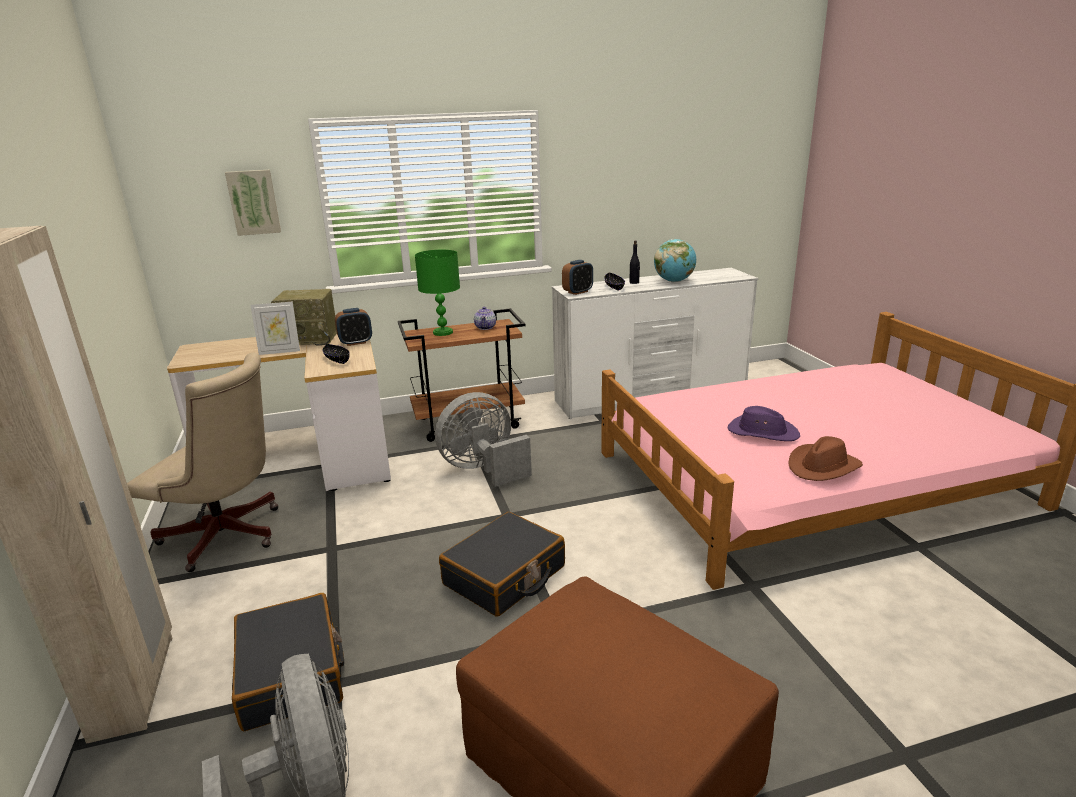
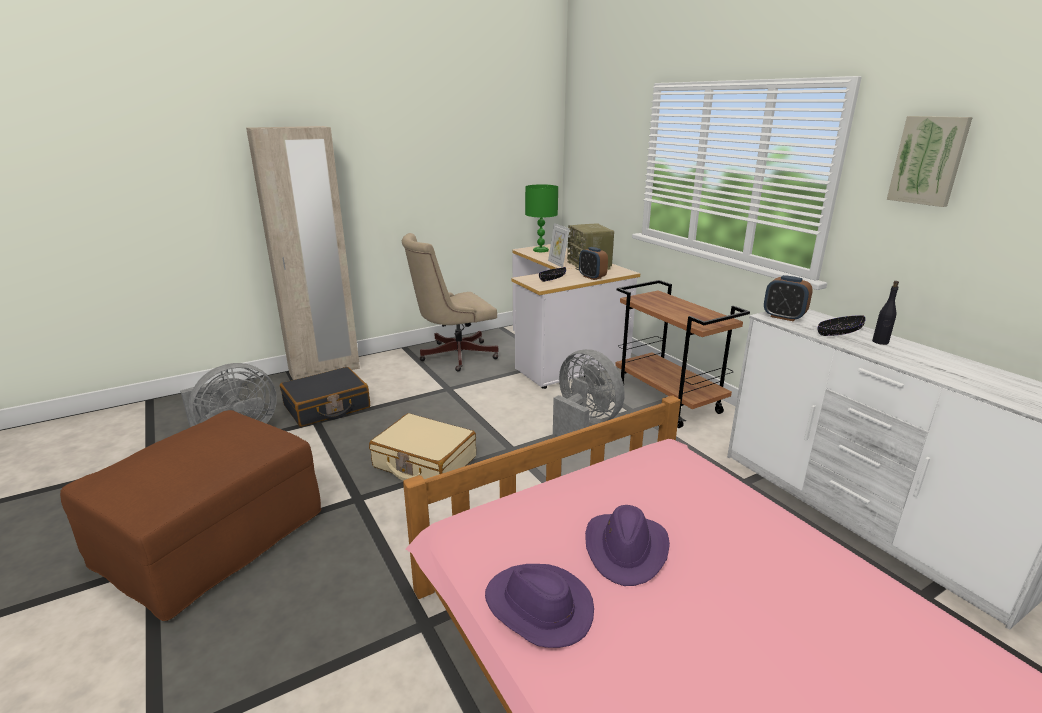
camera: 75 degrees right, 0 degrees up
beige office chair [127,353,278,572] -> beige office chair turned 60 degrees clockwise [402,233,499,371]
picture [225,170,281,236] -> picture moved to [887,116,973,207]
green table lamp [415,250,460,336] -> green table lamp moved to [525,184,558,252]
black suitcase [439,512,565,617] -> beige suitcase [369,413,476,481]
teapot [474,307,496,330] -> none
globe [654,239,696,282] -> none
brown hat [788,436,863,481] -> purple hat [485,564,594,648]

